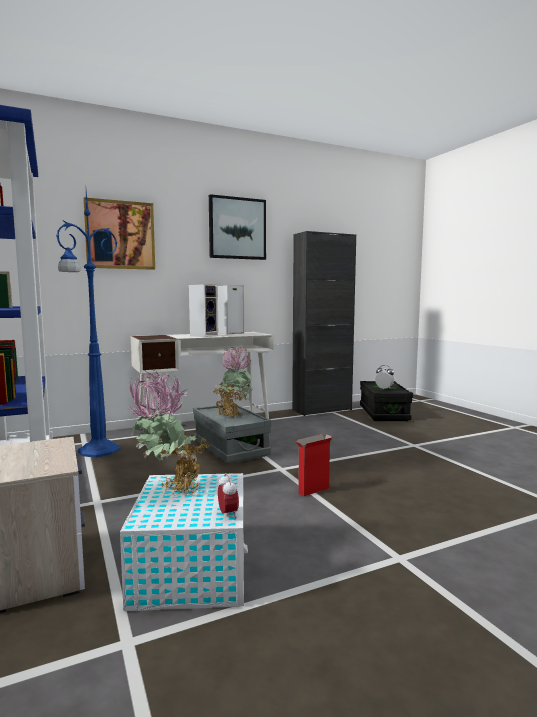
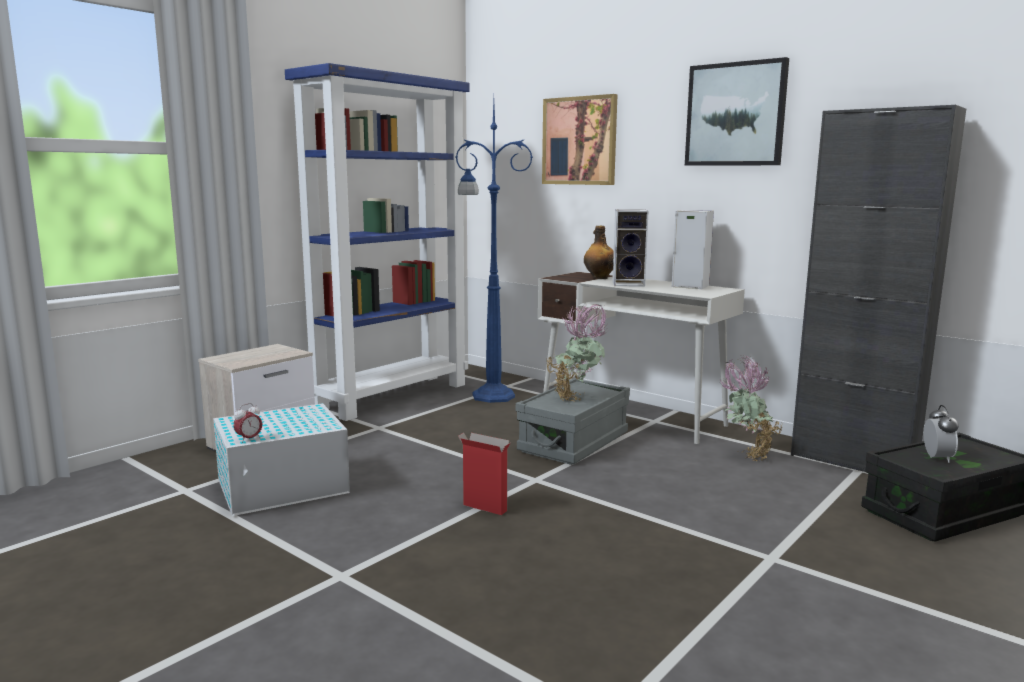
camera: 65 degrees right, 5 degrees up
potted plant [129,371,210,495] -> potted plant moved to [718,355,783,461]
none -> bottle [584,226,614,279]

